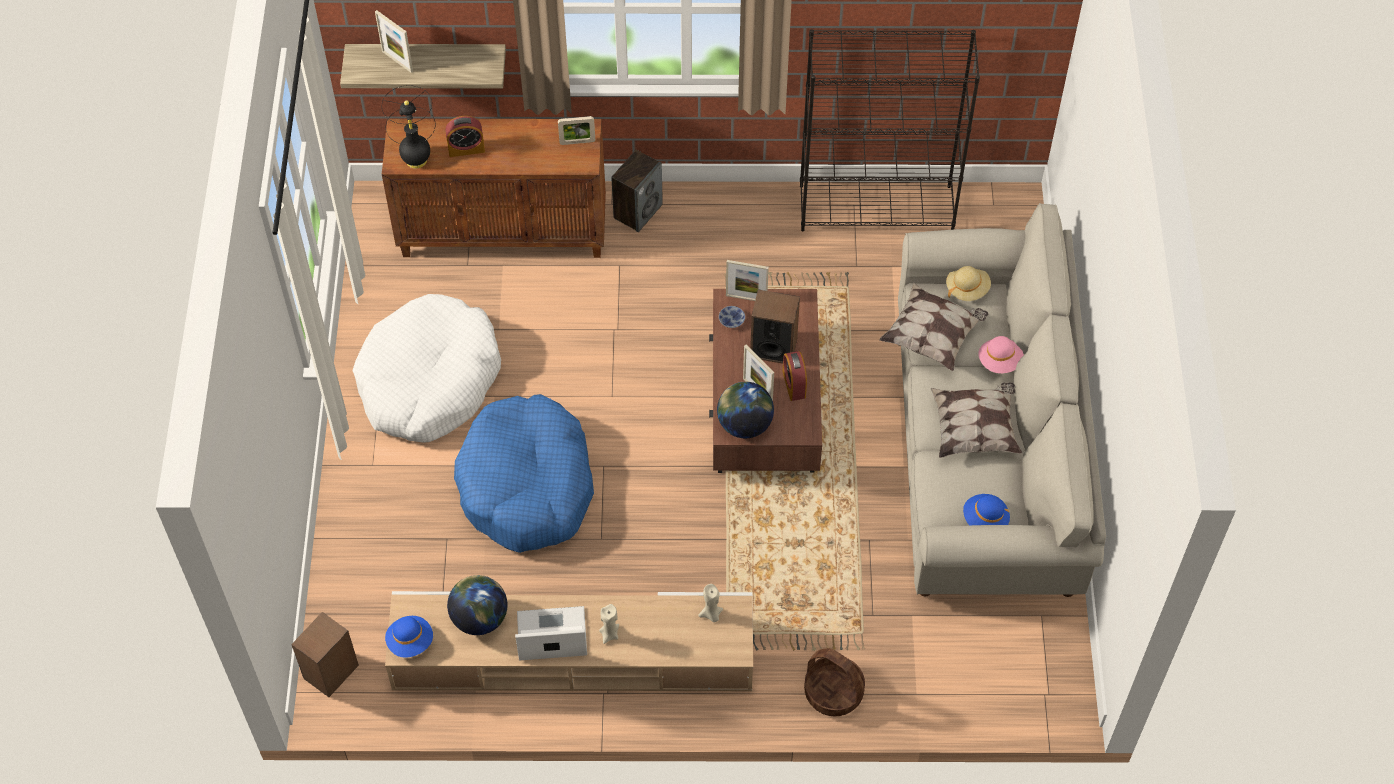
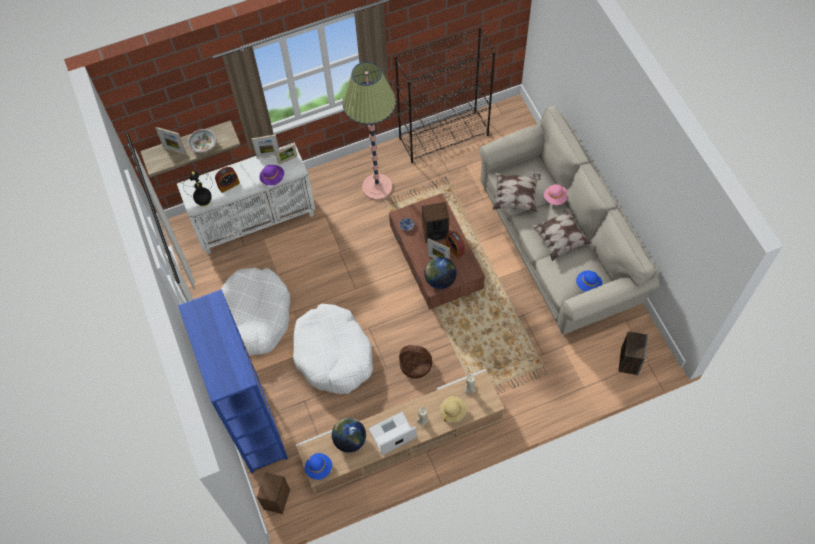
camera: 20 degrees left, 5 degrees up
brown cabinet [382,119,606,258] -> white cabinet [177,143,316,254]
blue dog bed [454,394,594,553] -> white dog bed [293,304,373,394]
speaker [611,150,663,232] -> speaker moved to [618,331,648,375]
picture frame [726,260,769,301] -> picture frame moved to [251,134,279,159]
basket [804,648,865,716] -> basket moved to [399,345,432,379]
beige hat [946,266,991,301] -> beige hat moved to [440,396,467,423]
none -> blue bookcase [178,289,288,474]
none -> bowl [188,129,217,153]
none -> purple hat [259,165,284,185]
none -> floor lamp [342,62,396,200]

